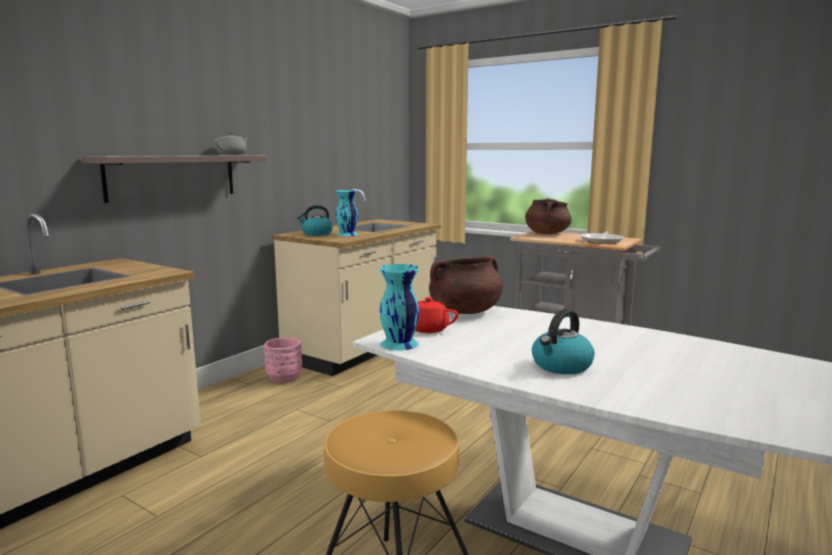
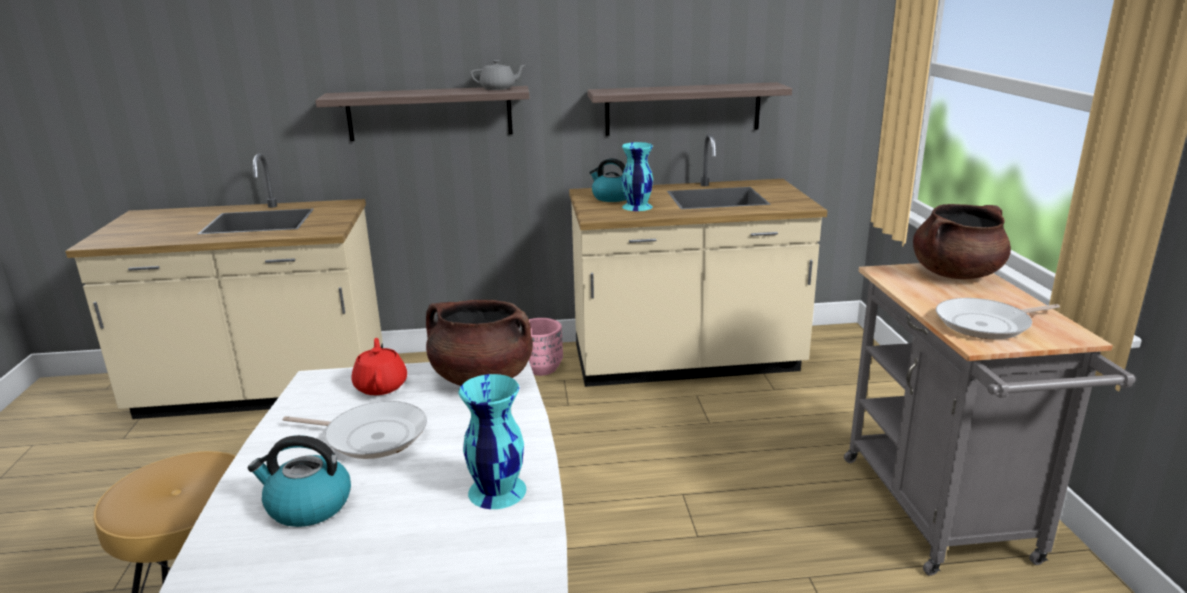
camera: 50 degrees right, 10 degrees up
turquoise vase [380,264,419,350] -> turquoise vase moved to [458,374,526,509]
none -> frying pan [283,401,427,459]
none -> shelf [588,82,792,136]

